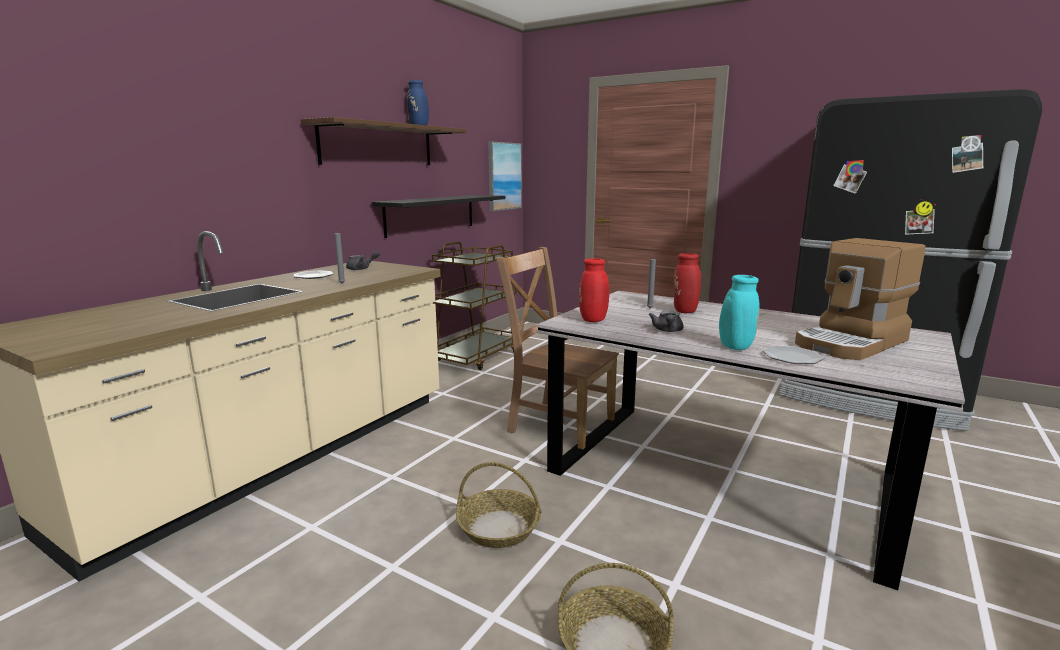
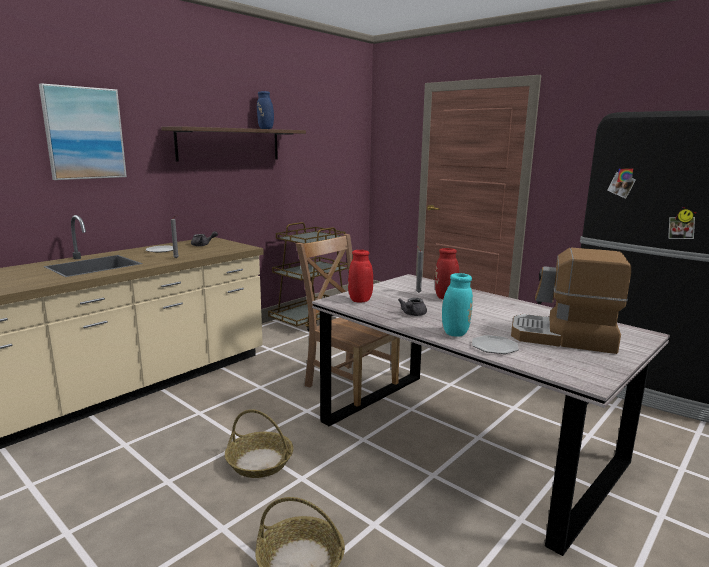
camera: 10 degrees right, 0 degrees up
black shelf [372,195,505,238] -> none
picture [488,142,522,211] -> picture moved to [39,83,127,180]
coffee machine [795,238,925,360] -> coffee machine turned 45 degrees clockwise [511,248,631,354]

